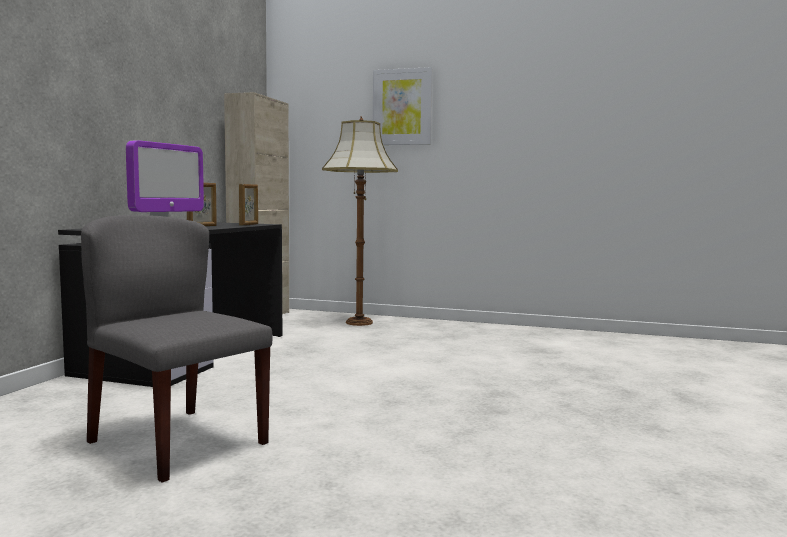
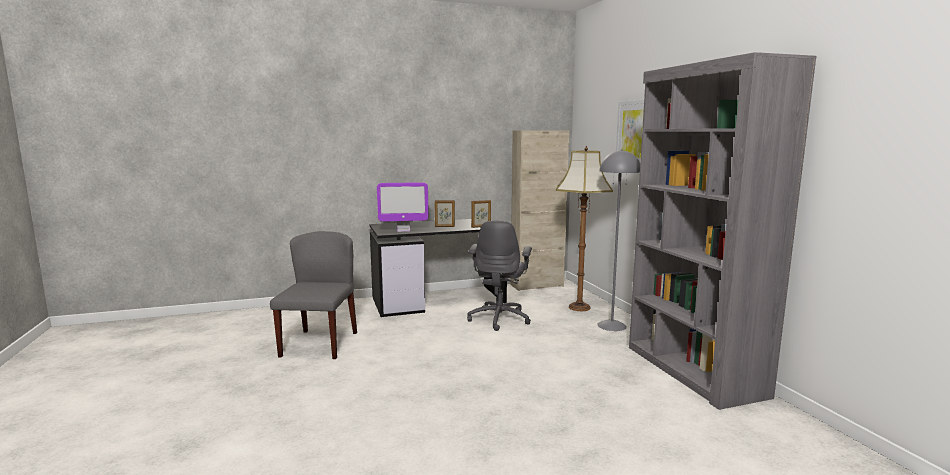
camera: 55 degrees right, 5 degrees up
none -> grey office chair [467,220,532,331]
none -> grey floor lamp [597,149,640,331]
none -> grey bookcase [629,52,816,410]

